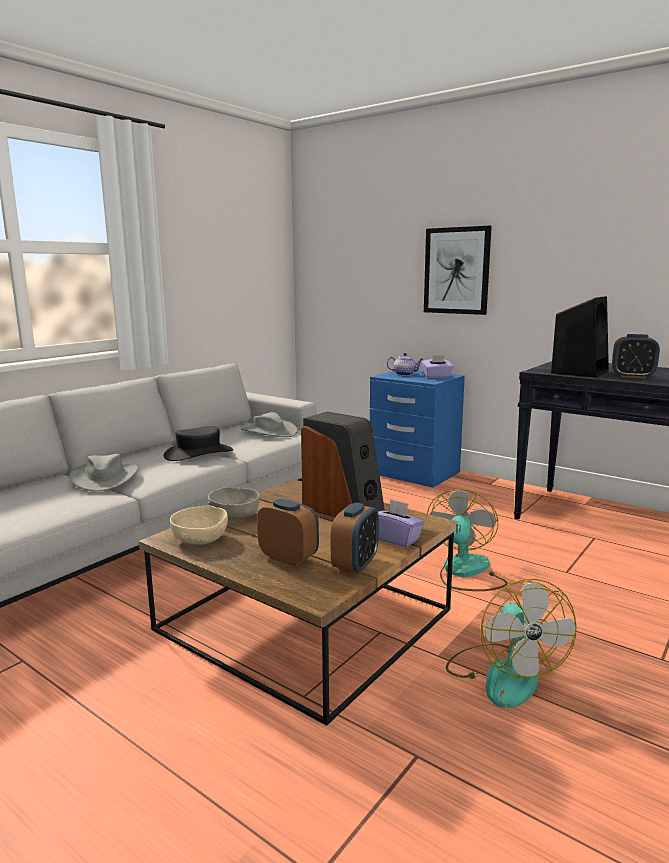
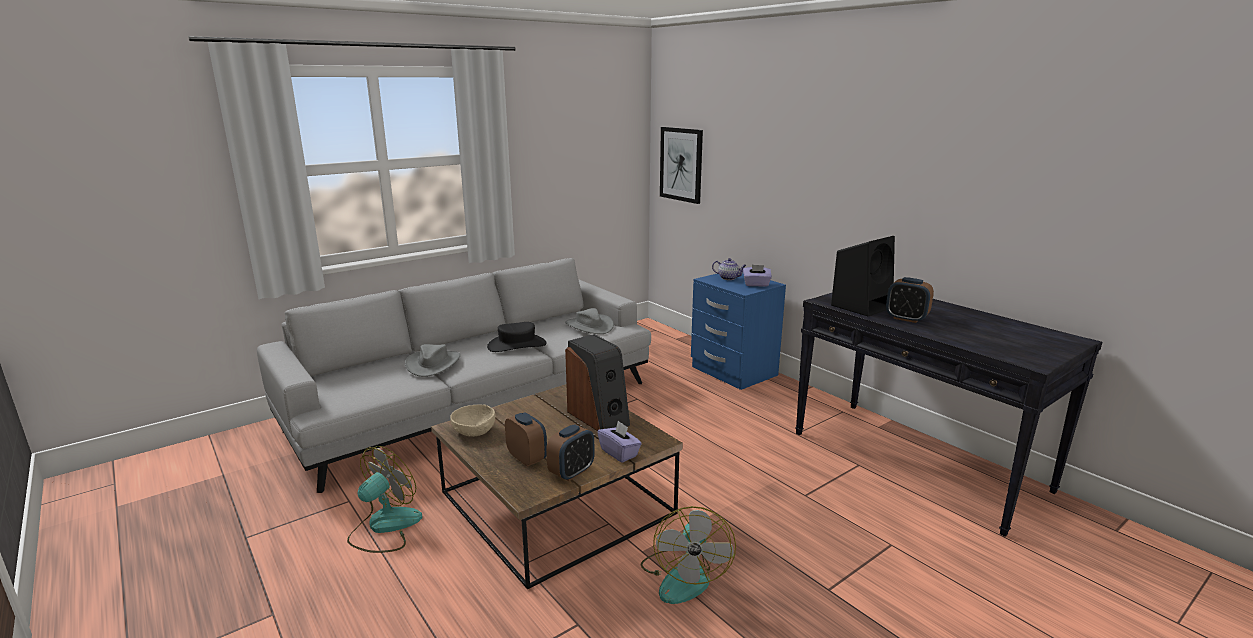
camera: 15 degrees right, 5 degrees up
grey bowl [208,487,260,520] -> none
picture [424,226,492,315] -> picture moved to [660,127,703,204]
fan [427,489,508,591] -> fan moved to [347,446,423,553]

